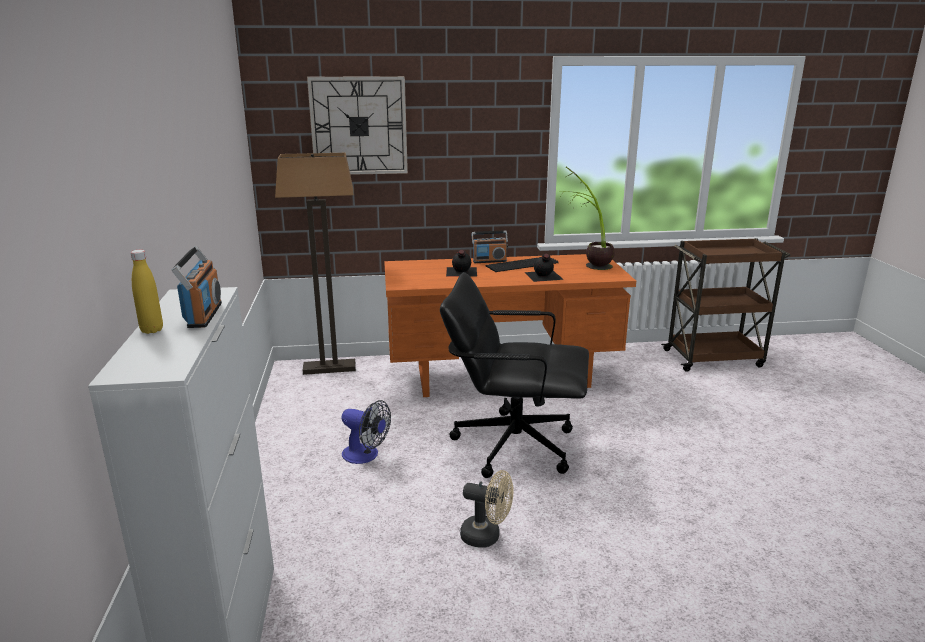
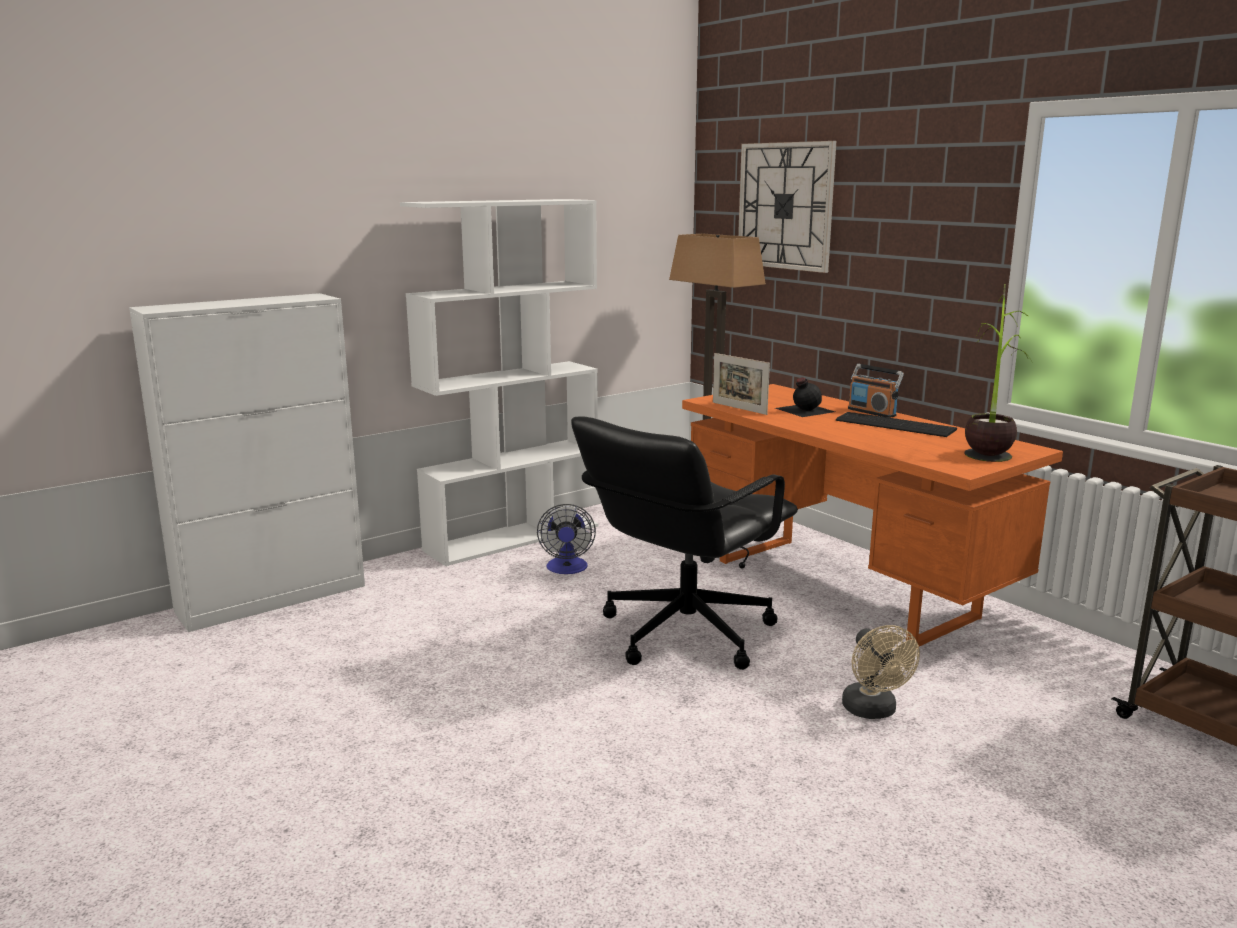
camera: 60 degrees right, 5 degrees down
yellow bottle [130,250,163,334] -> none
radio [171,246,222,328] -> none
black office chair [440,272,589,478] -> black office chair turned 120 degrees counterclockwise [571,416,798,670]
beige fan [460,470,513,547] -> beige fan moved to [842,625,920,719]
black bottle [524,254,564,282] -> none
none -> white bookcase [400,199,599,566]
none -> picture frame [713,353,770,415]

